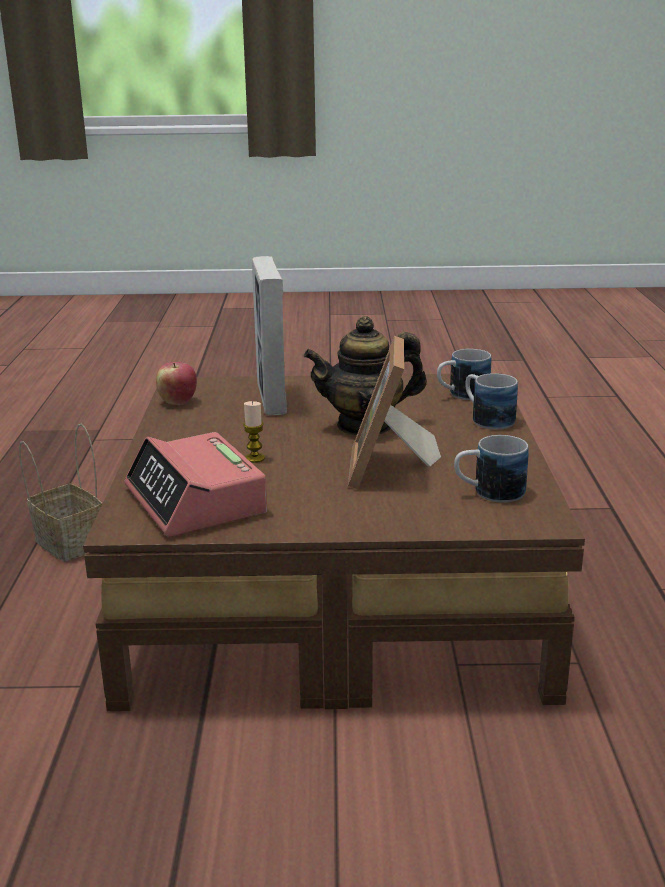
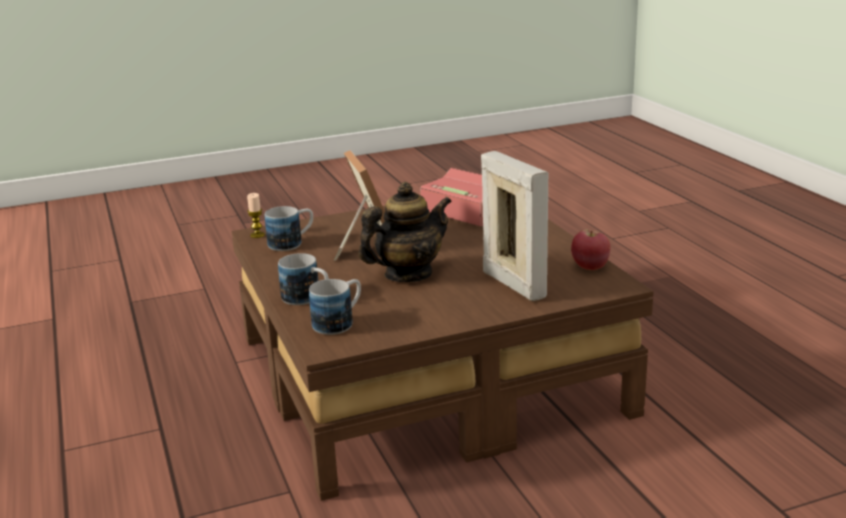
camera: 160 degrees right, 0 degrees up
basket [19,423,102,562] -> none
candle [243,401,265,463] -> candle moved to [247,193,265,238]

